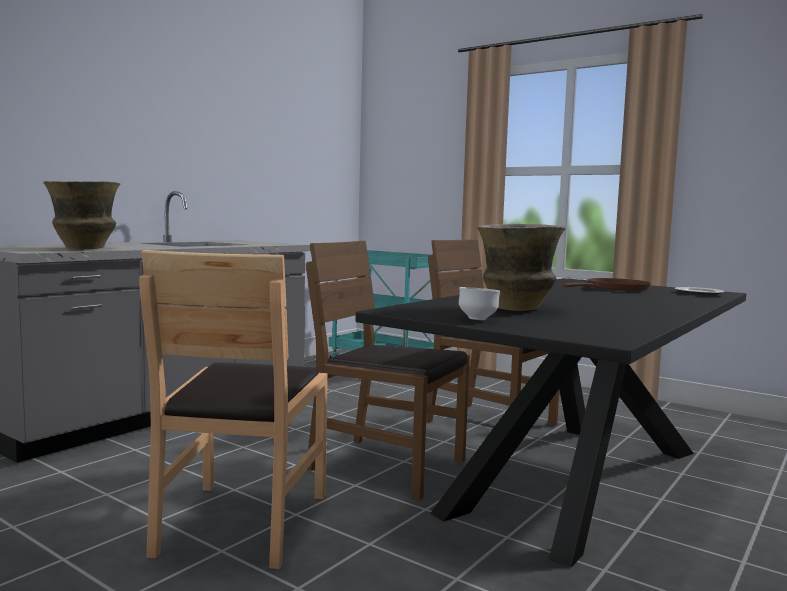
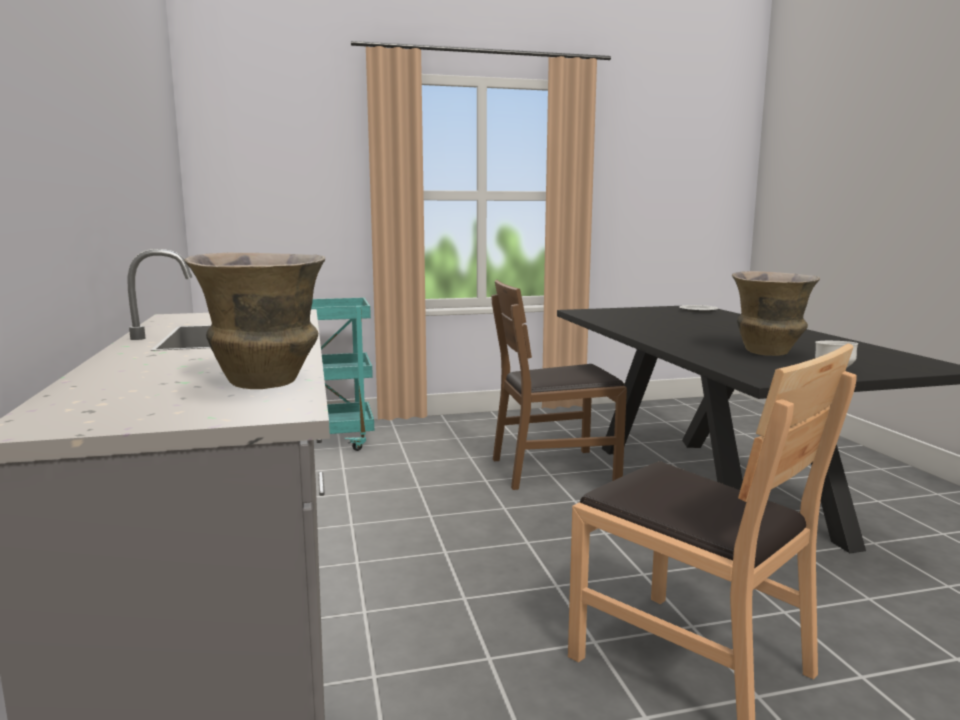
camera: 50 degrees left, 5 degrees up
brown chair [306,241,470,500] -> none
brown frying pan [562,278,651,291] -> none

